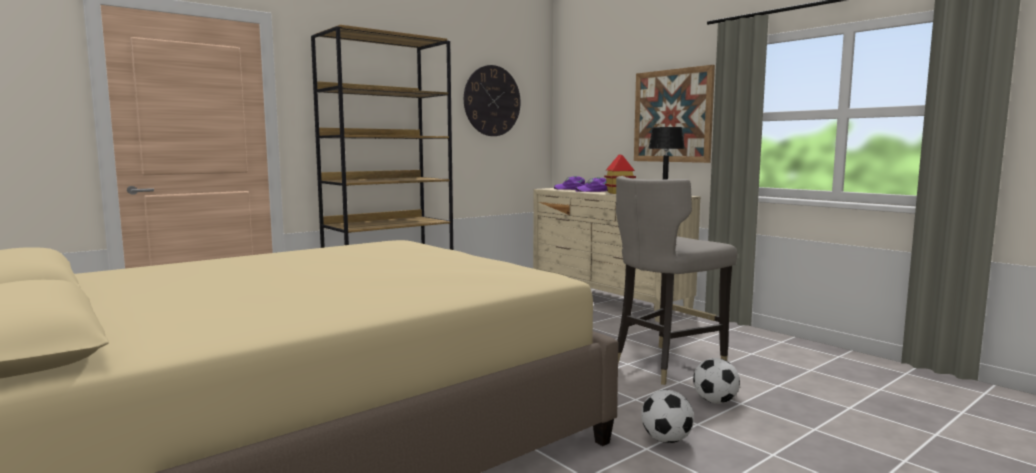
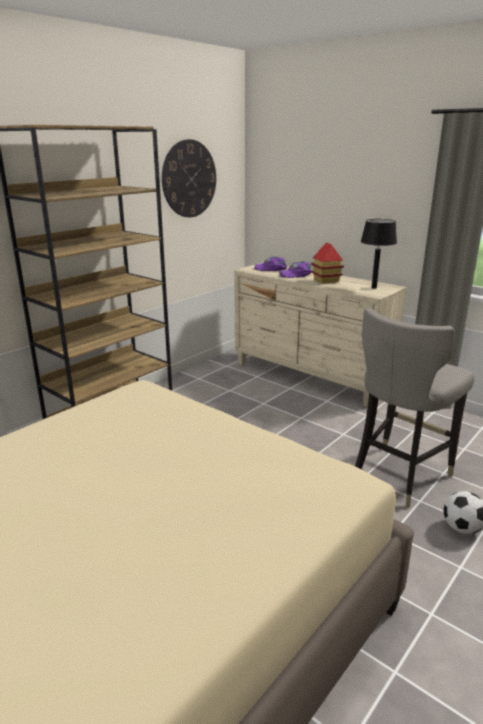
camera: 10 degrees left, 15 degrees up
picture [634,65,715,163] -> none
football [641,390,694,443] -> none

